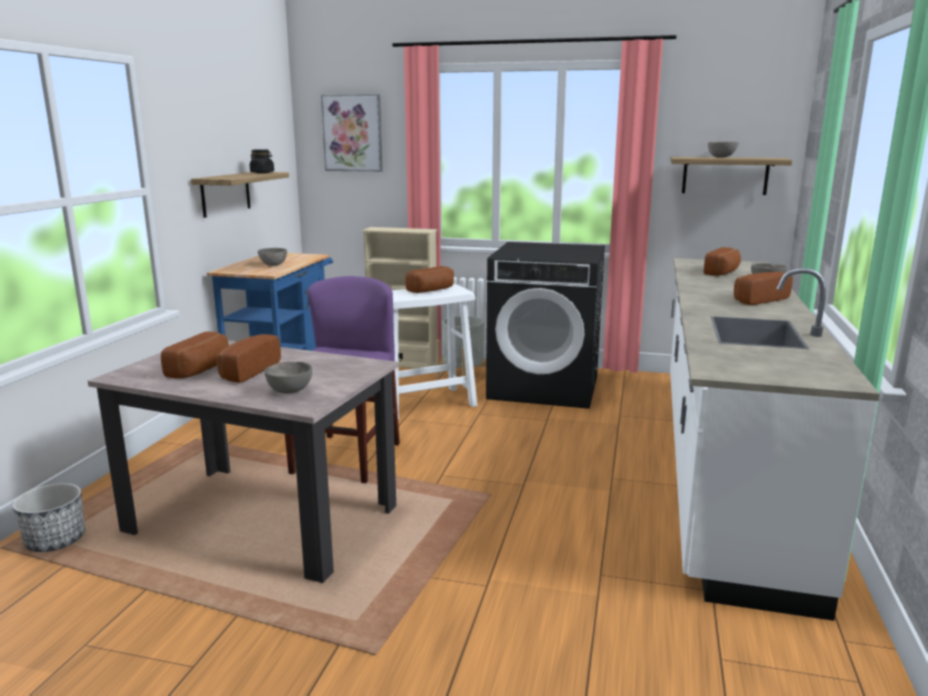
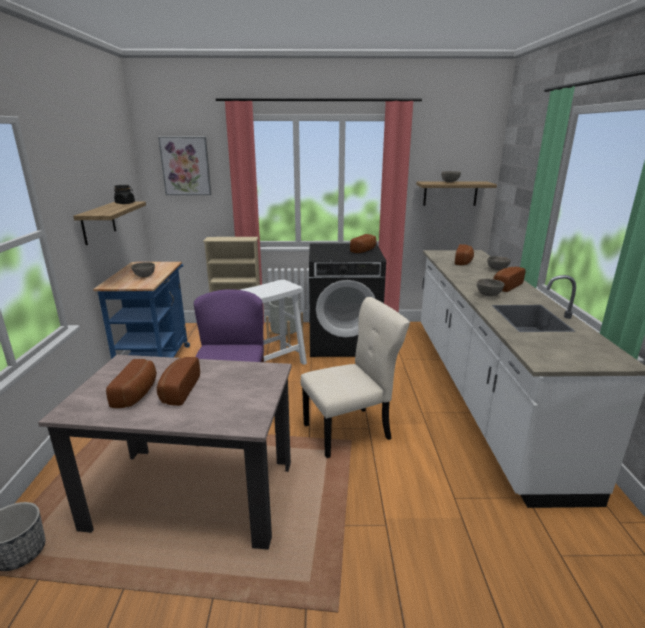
camera: 15 degrees left, 5 degrees up
grey bowl [265,361,312,394] -> grey bowl moved to [477,279,505,296]
bread [405,266,454,293] -> bread moved to [350,234,376,253]
none -> beige chair [301,297,410,458]

